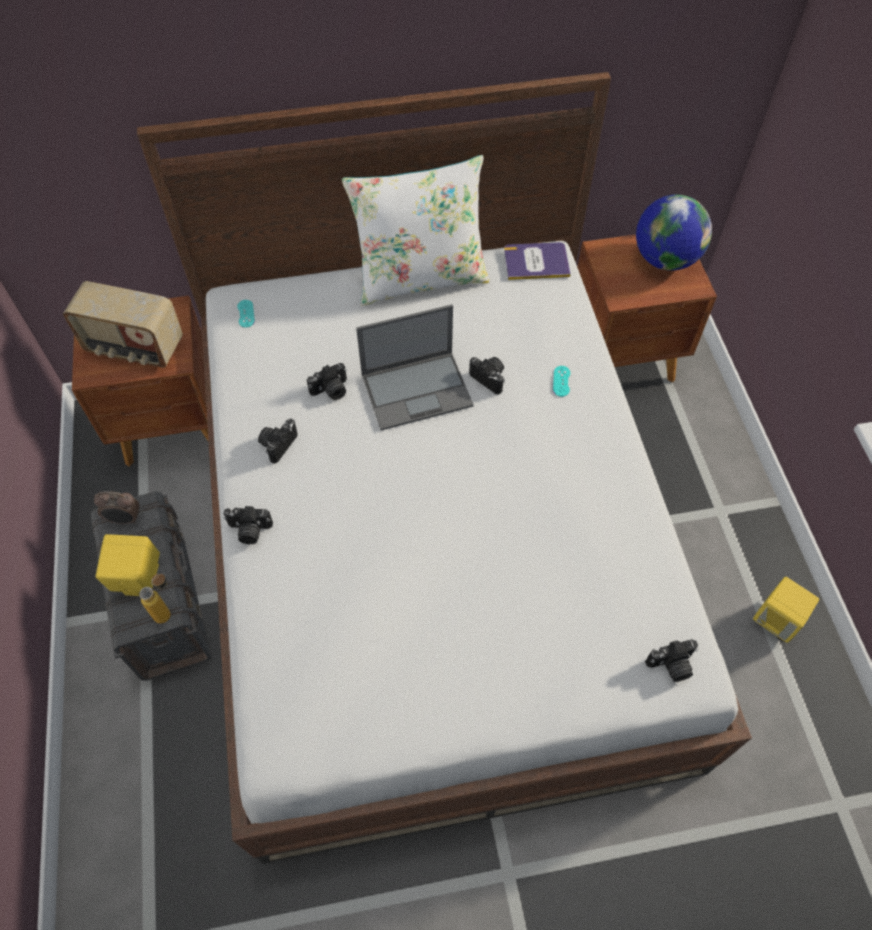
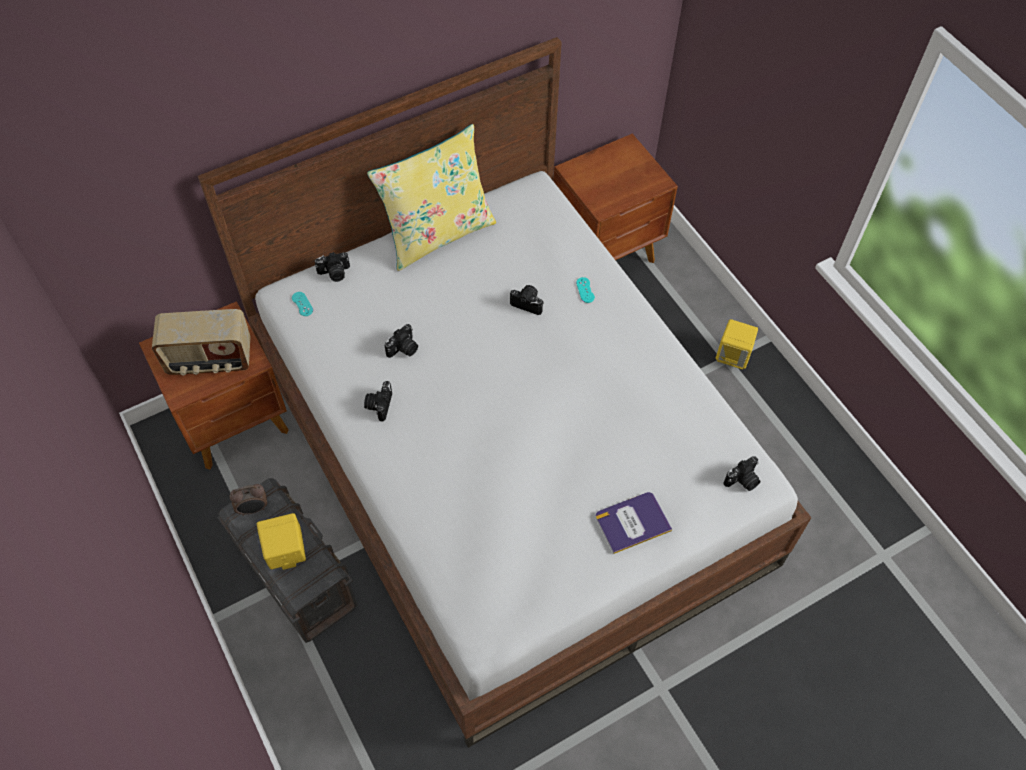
camera: 20 degrees left, 0 degrees up
bottle [139,573,171,623] -> none
camera [224,505,273,544] -> camera moved to [314,252,350,282]
white pillow [342,155,490,306] -> yellow pillow [367,124,496,271]
laptop [356,304,474,430] -> none
book [504,242,571,280] -> book moved to [596,492,672,554]
globe [636,195,712,271] -> none
yellow speaker [753,577,819,643] -> yellow speaker moved to [716,319,758,369]

